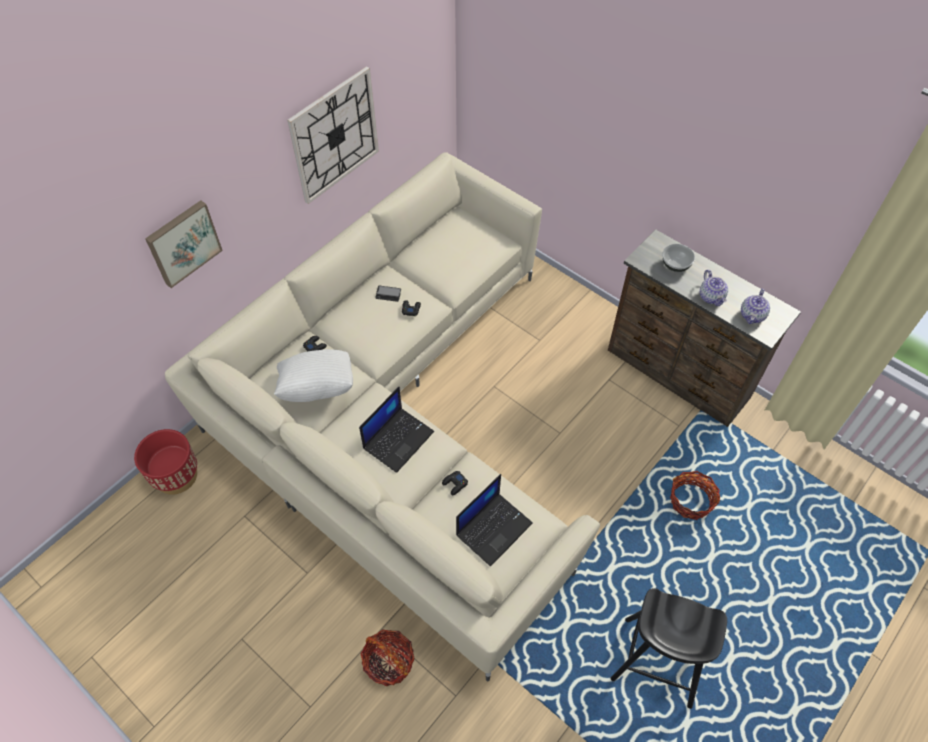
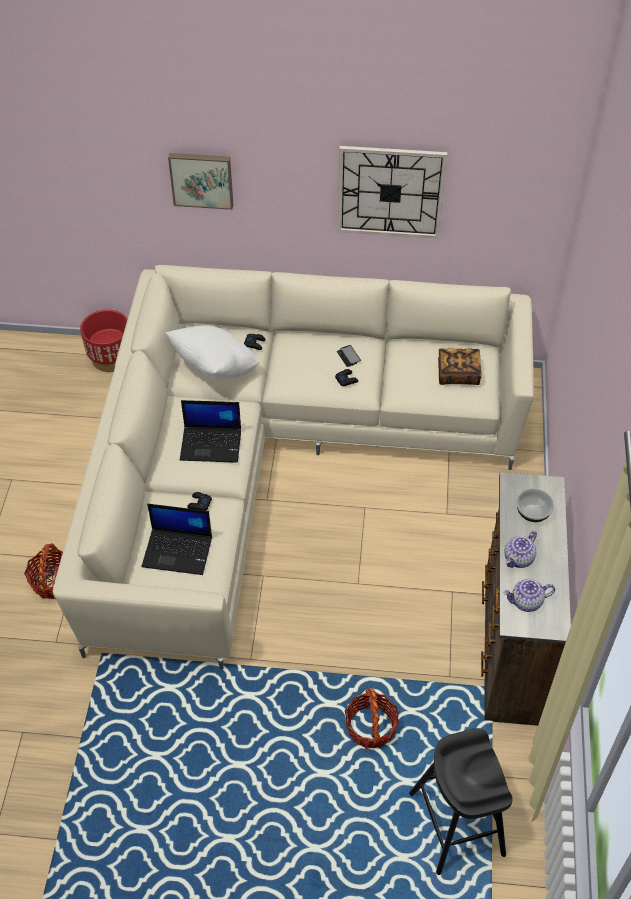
camera: 55 degrees right, 5 degrees down
black stool [611,588,727,709] -> black stool moved to [409,728,513,875]
none -> book [438,348,482,385]

